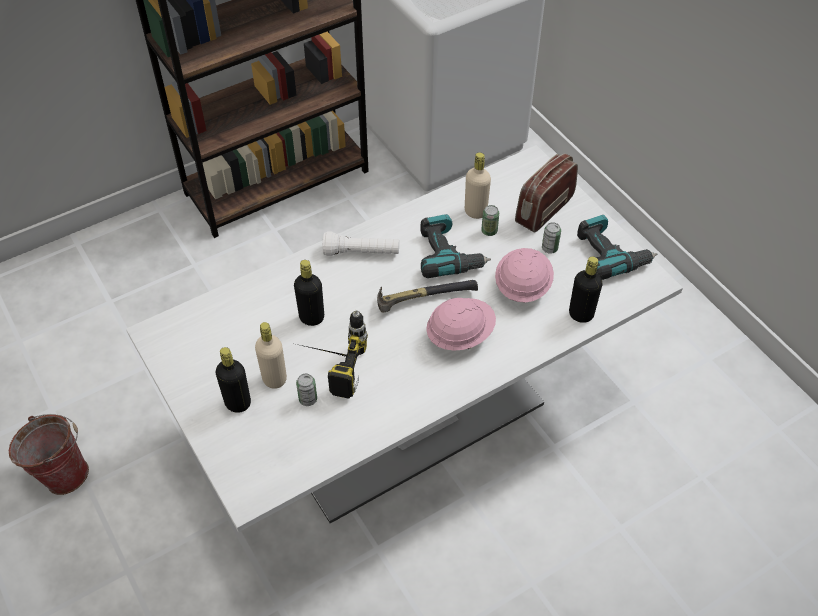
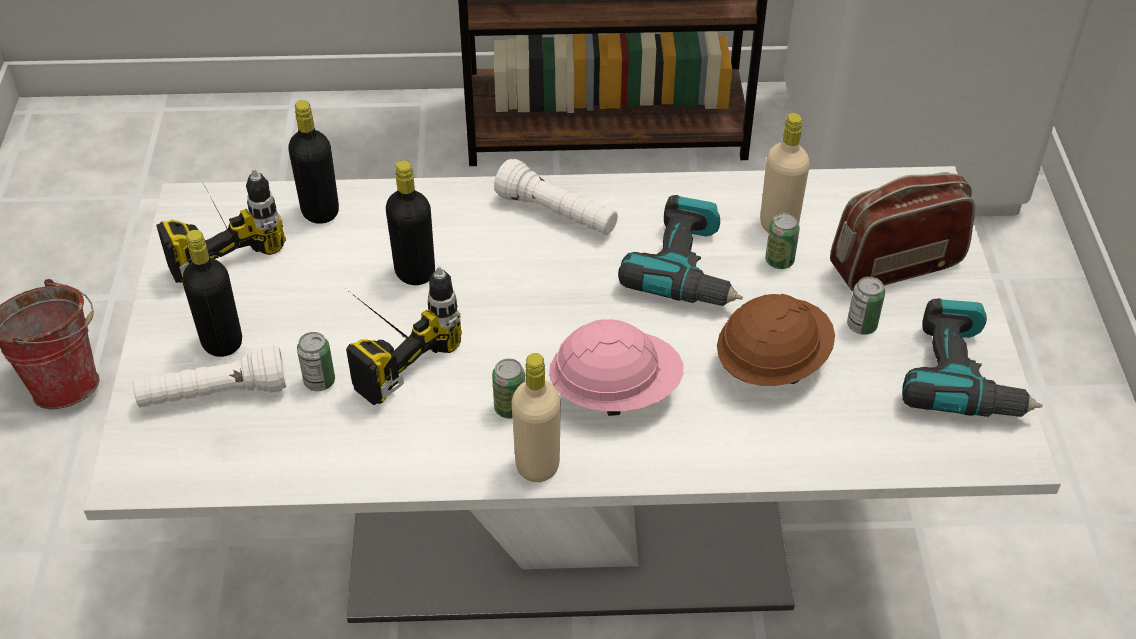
camera: 30 degrees right, 5 degrees down
beige bottle [255,322,287,389] -> beige bottle moved to [512,353,561,482]
hammer [377,280,478,313] -> none
pink hard hat [495,248,554,302] -> brown hard hat [717,294,835,386]
black bottle [569,257,602,323] -> black bottle moved to [288,100,339,224]
none -> white flashlight [133,346,286,407]
none -> power drill [156,169,286,283]
none -> can [492,359,525,419]

